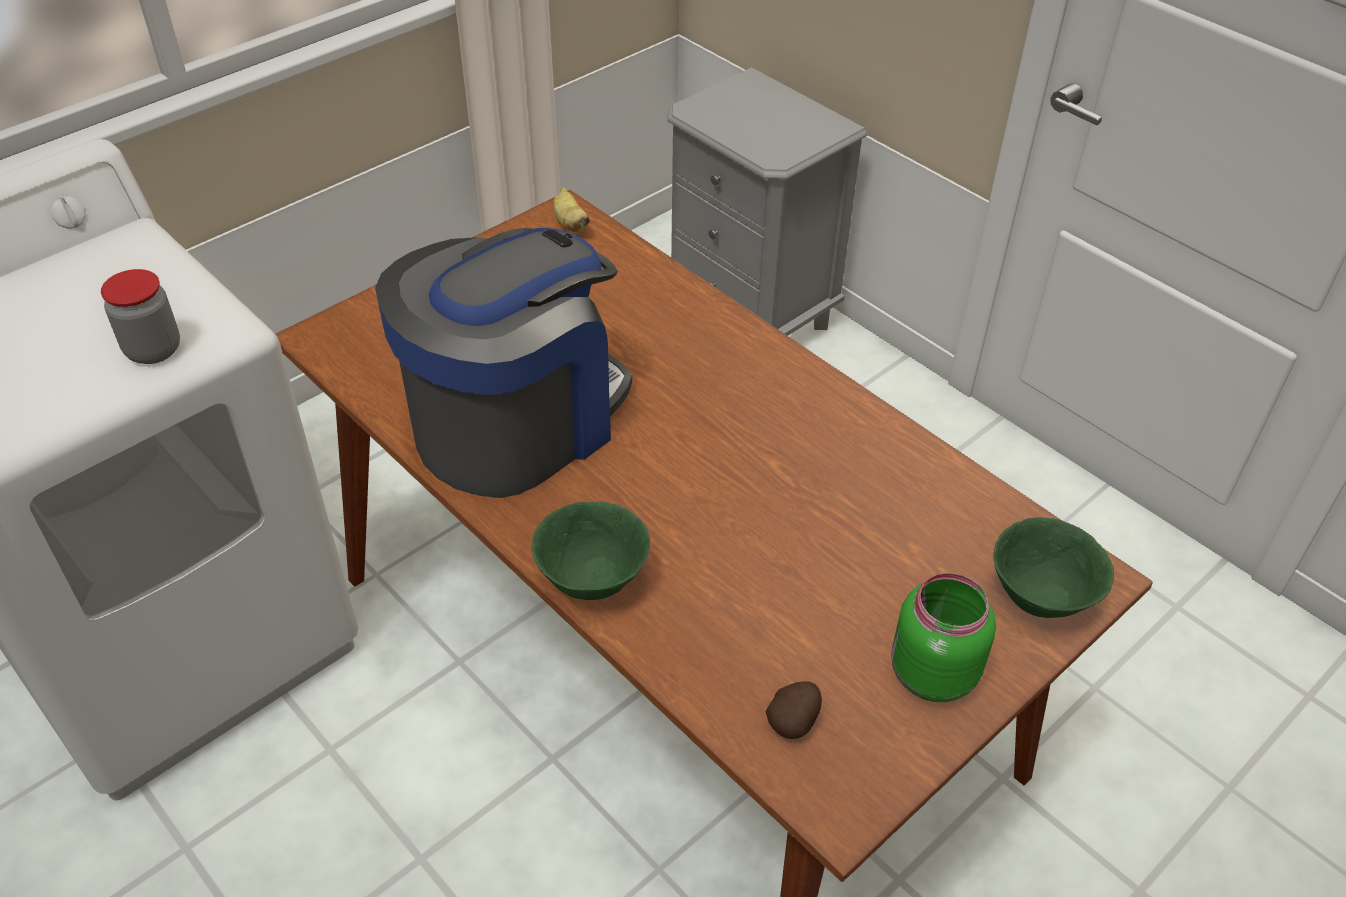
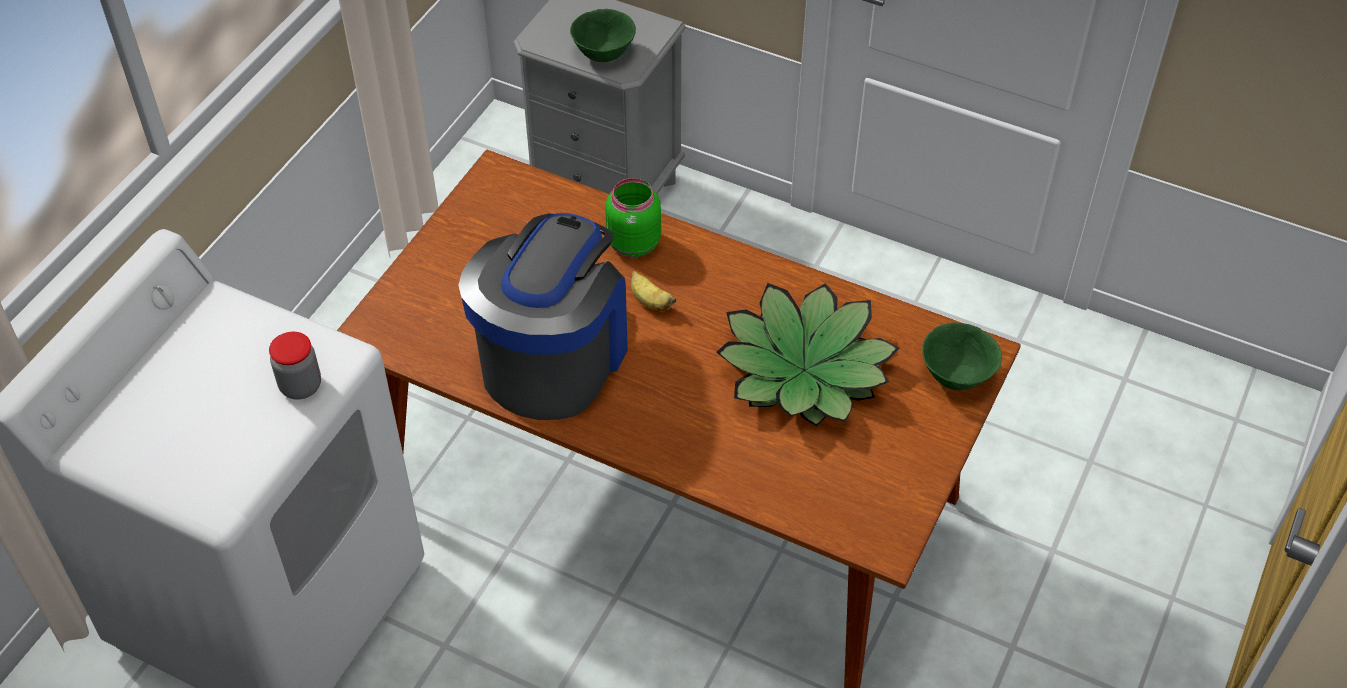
camera: 20 degrees left, 5 degrees up
green bowl [532,501,650,600] -> green bowl moved to [570,9,636,62]
banana [553,187,590,233] -> banana moved to [631,271,676,311]
potato [766,682,822,739] -> none
green jar [891,573,996,702] -> green jar moved to [605,178,661,257]
none -> potted plant [716,283,900,427]

